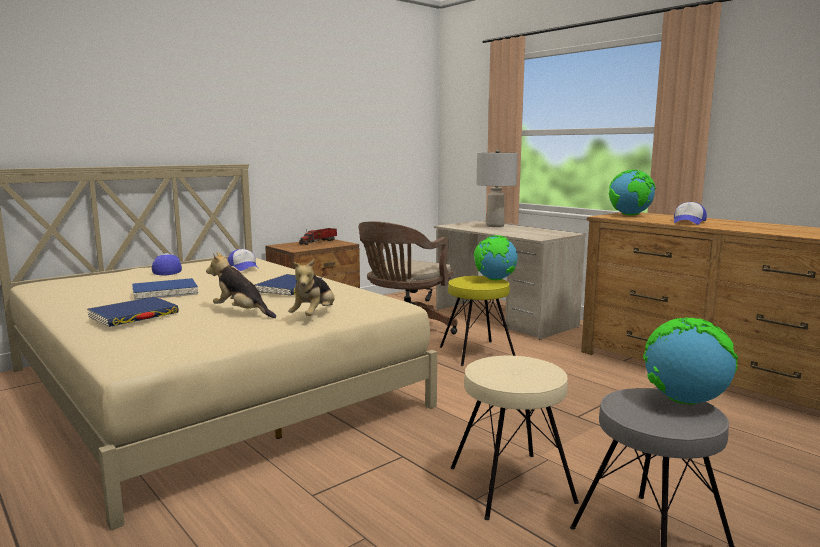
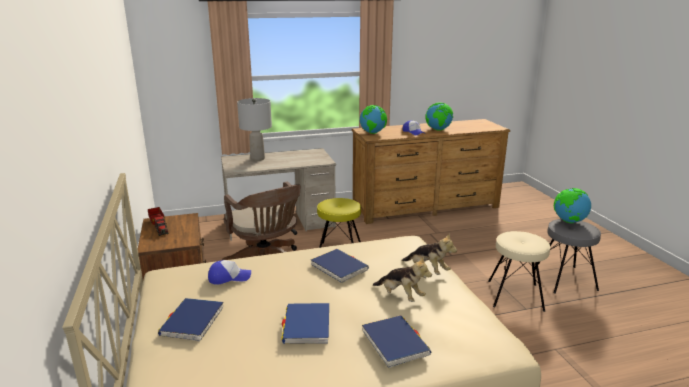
camera: 65 degrees left, 10 degrees up
cap [152,253,182,275] -> blue book [158,298,223,342]
plush toy [206,252,276,318] -> plush toy turned 105 degrees counterclockwise [373,256,432,302]
globe [474,235,518,280] -> globe moved to [425,102,453,131]

